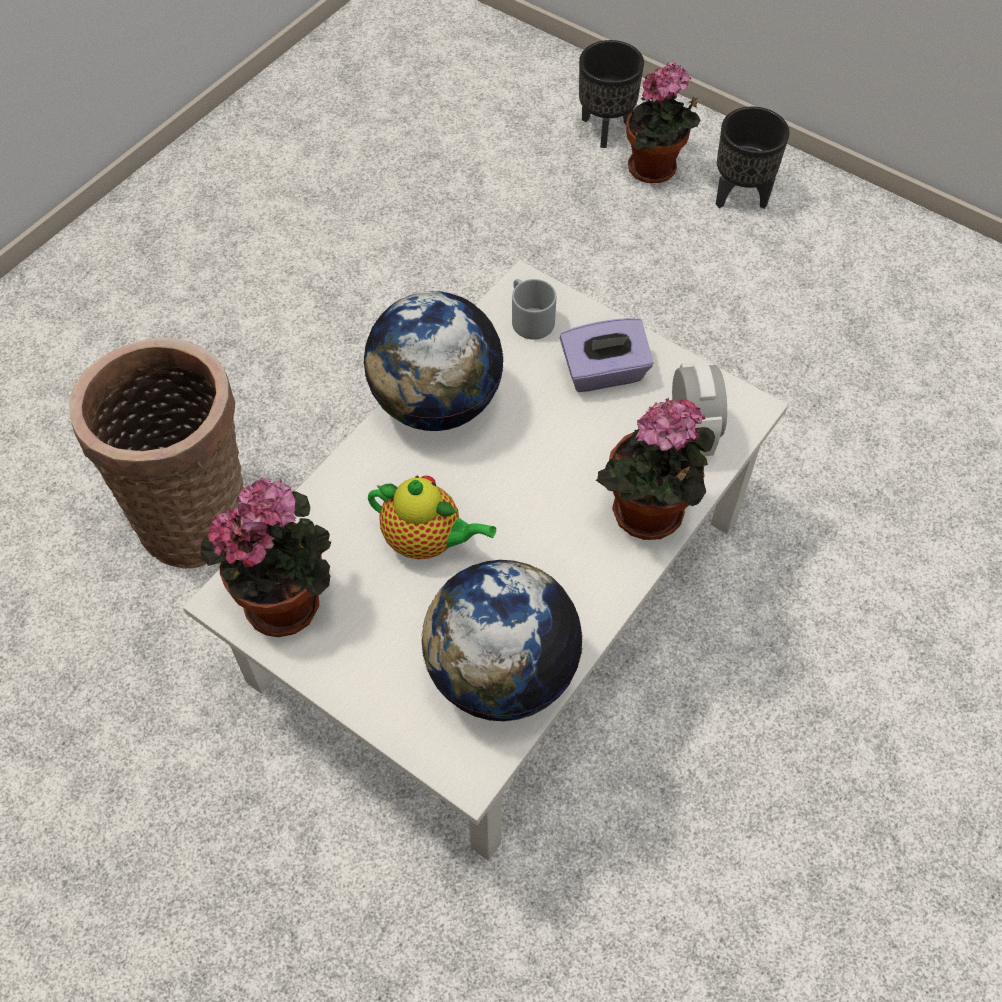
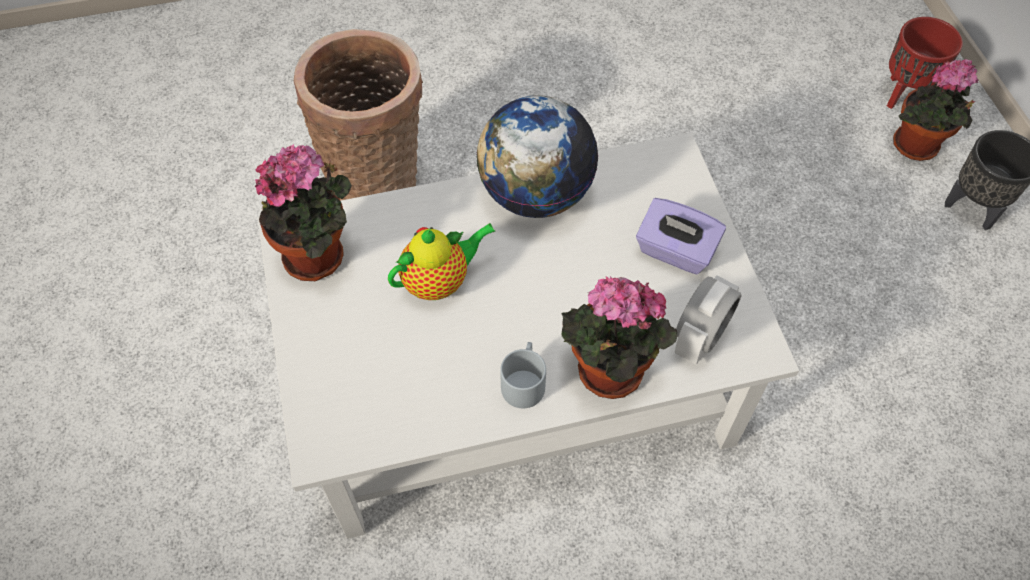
camera: 40 degrees right, 0 degrees up
teapot [368,475,496,559] -> teapot turned 90 degrees counterclockwise [388,223,495,300]
globe [421,560,583,721] -> none
grey mug [512,279,556,340] -> grey mug moved to [500,342,546,408]
black planter [579,40,644,148] -> red planter [887,17,963,109]

